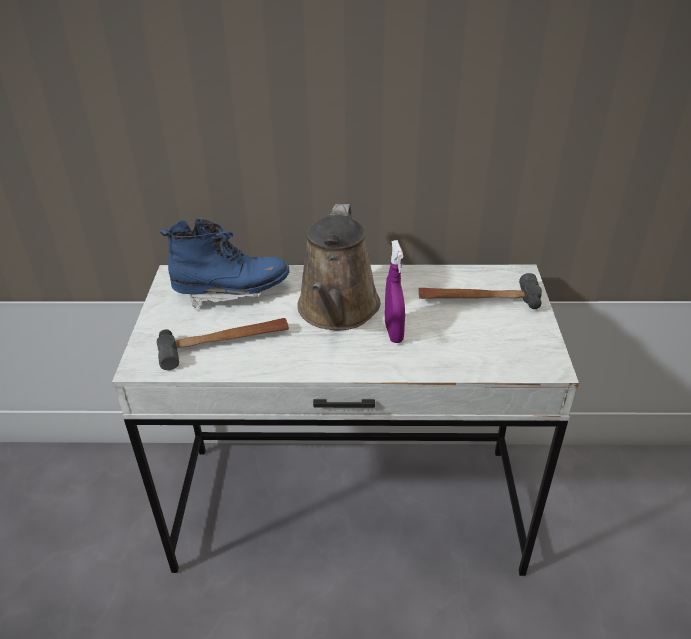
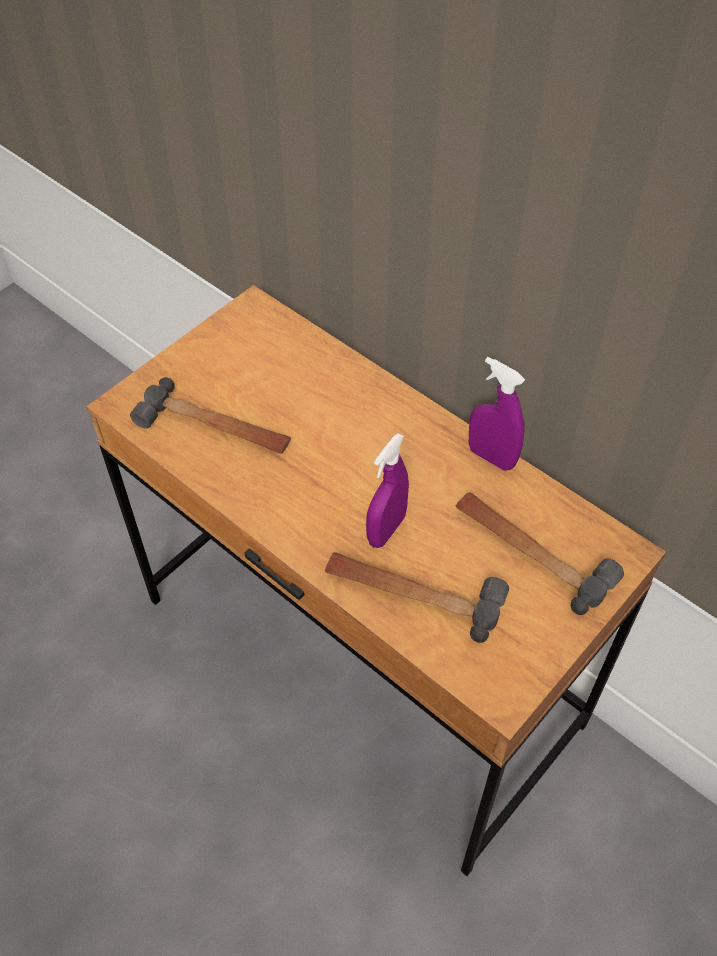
camera: 40 degrees right, 15 degrees up
white desk [112,265,579,576] -> brown desk [86,285,666,876]
blue boot [160,218,289,308] -> none
brown watering can [297,204,380,330] -> none
none -> hammer [325,552,509,643]
none -> purple spray bottle [469,357,525,471]

